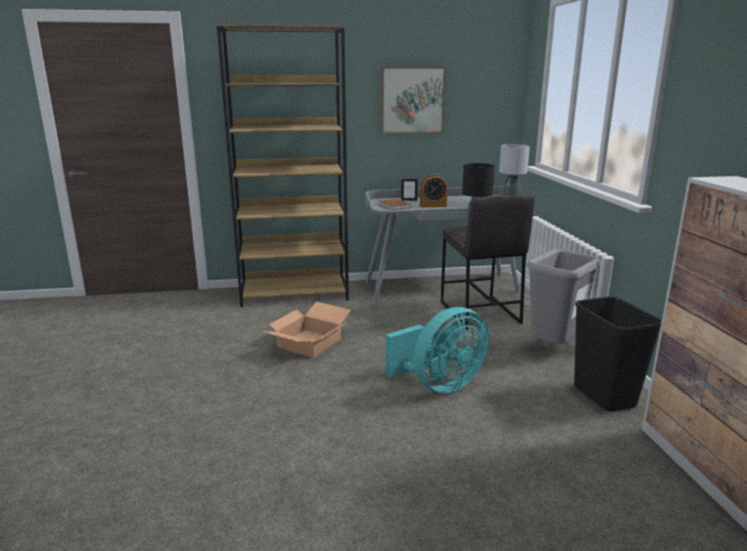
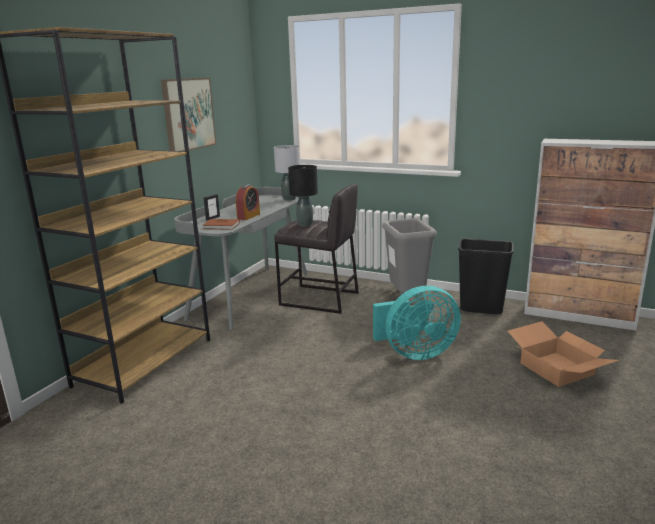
camera: 55 degrees left, 0 degrees up
cardboard box [262,302,351,358] -> cardboard box moved to [508,321,619,387]
turquoise fan [385,307,489,393] -> turquoise fan turned 75 degrees clockwise [373,286,461,360]

